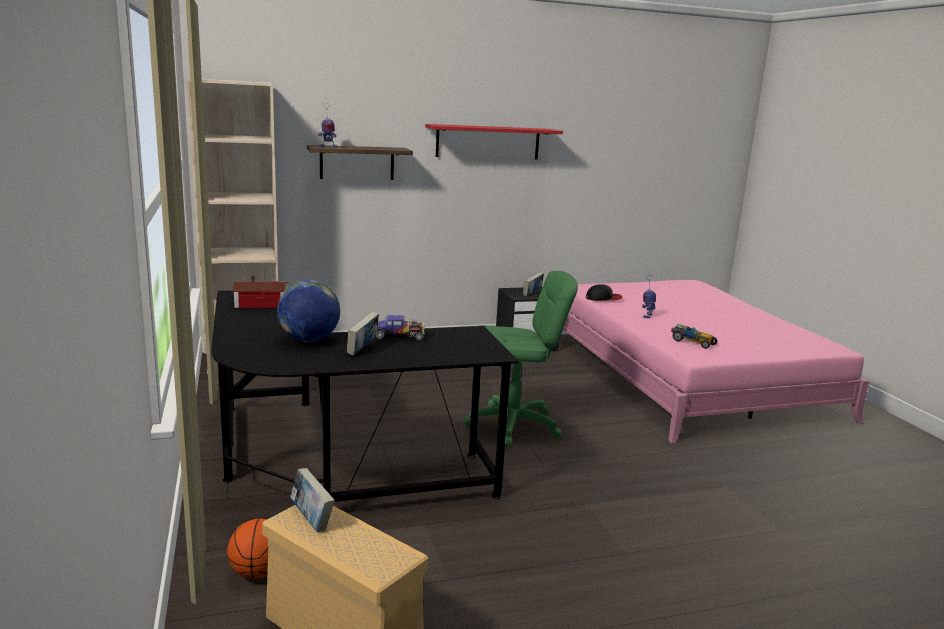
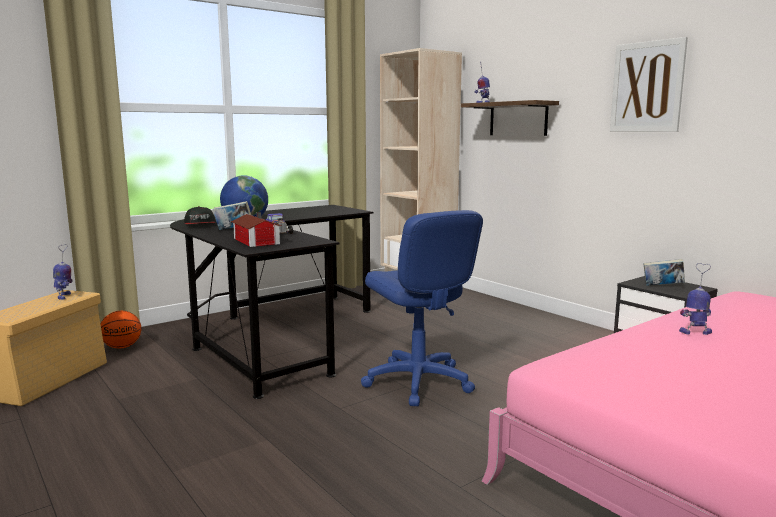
camera: 70 degrees right, 5 degrees down
toy house [232,276,287,308] -> toy house moved to [231,212,282,247]
book [290,468,335,532] -> toy robot [53,244,73,300]
red shelf [425,124,563,160] -> picture [610,37,688,132]
green office chair [464,271,578,447] -> blue office chair [361,210,483,406]
cap [586,284,623,301] -> cap moved to [184,206,216,224]
toy car [671,324,717,349] -> none

